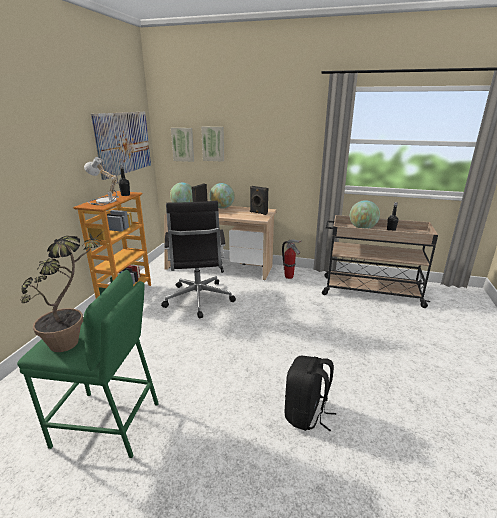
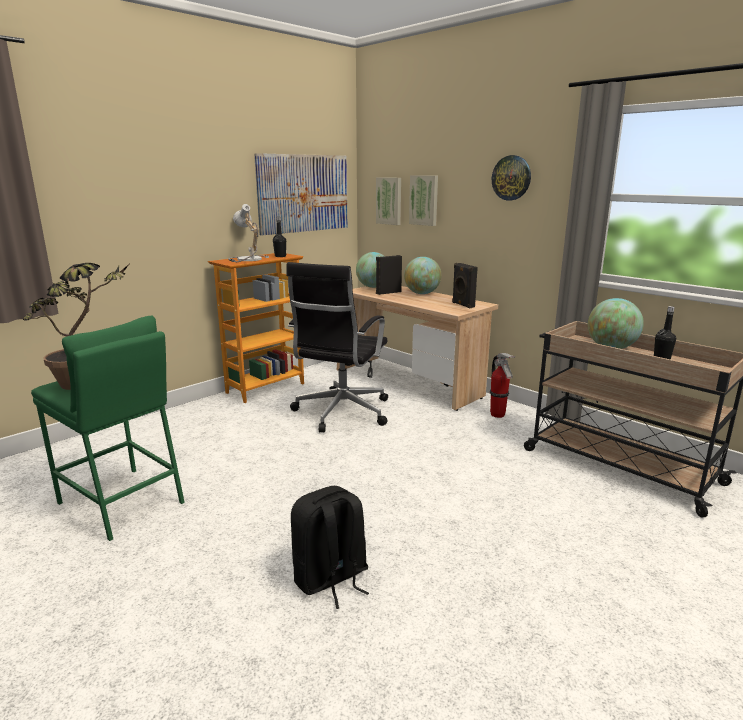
camera: 30 degrees right, 5 degrees down
none -> wall clock [492,155,531,201]

